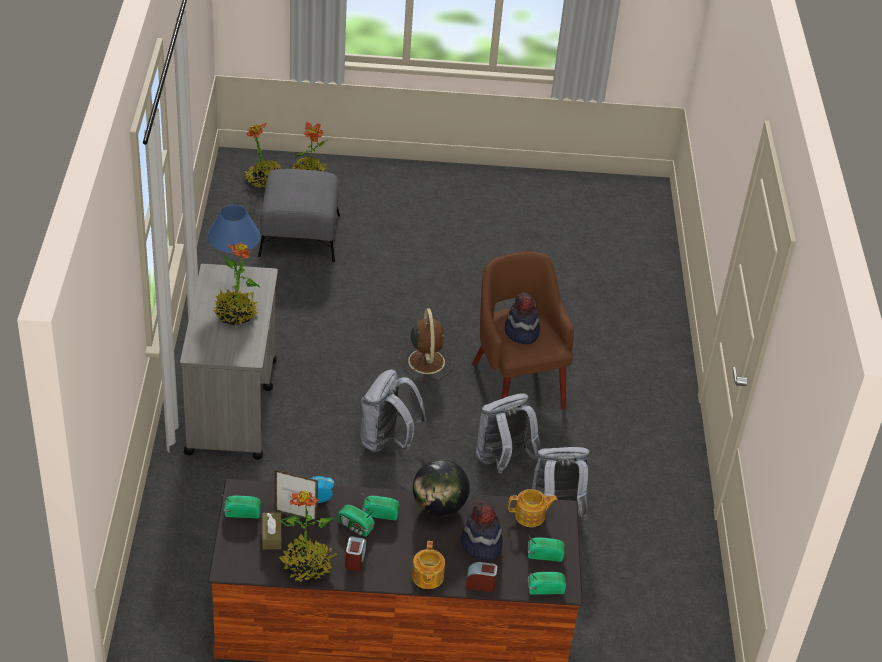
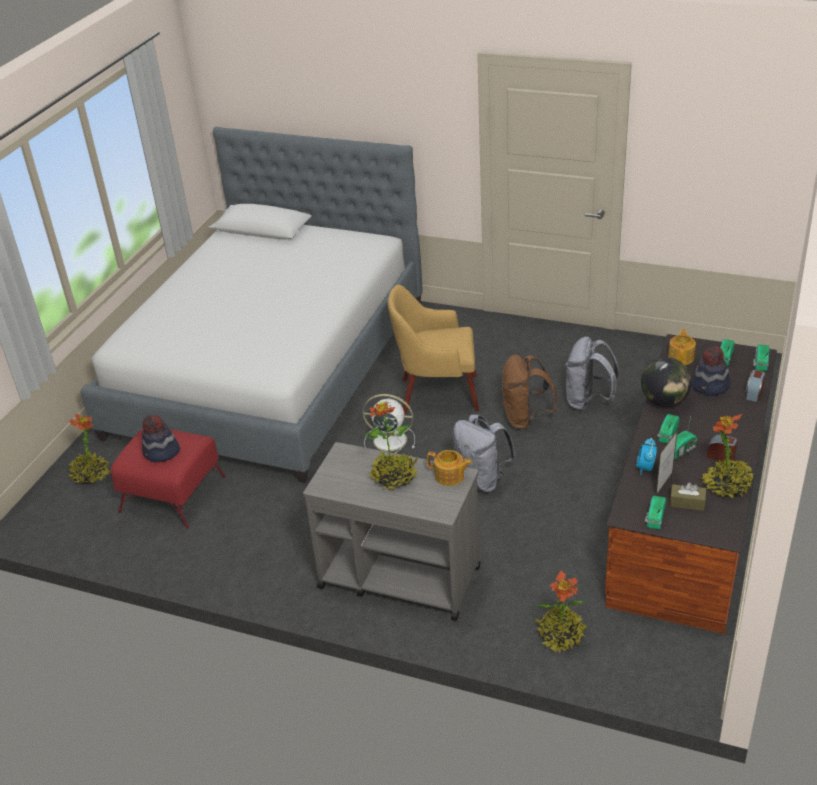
camera: 65 degrees left, 5 degrees down
blue table lamp [207,205,261,273] -> none
potted plant [244,123,281,188] -> potted plant moved to [535,571,587,653]
grey ottoman [258,169,340,262] -> red ottoman [111,429,226,529]
brown fan [399,308,453,381] -> white fan [363,394,415,453]
teapot [412,541,445,589] -> teapot moved to [427,450,472,486]
brown armchair [472,251,574,409] -> yellow armchair [388,285,479,415]
grey backpack [476,394,541,473] -> brown backpack [502,355,558,430]
hat [505,293,540,344] -> hat moved to [142,415,180,462]
none -> bed [81,127,423,483]

